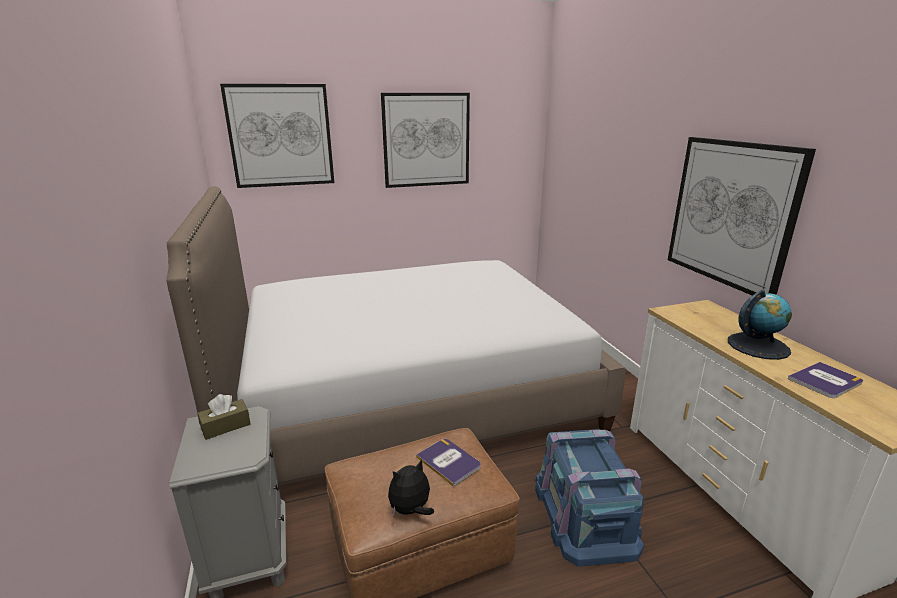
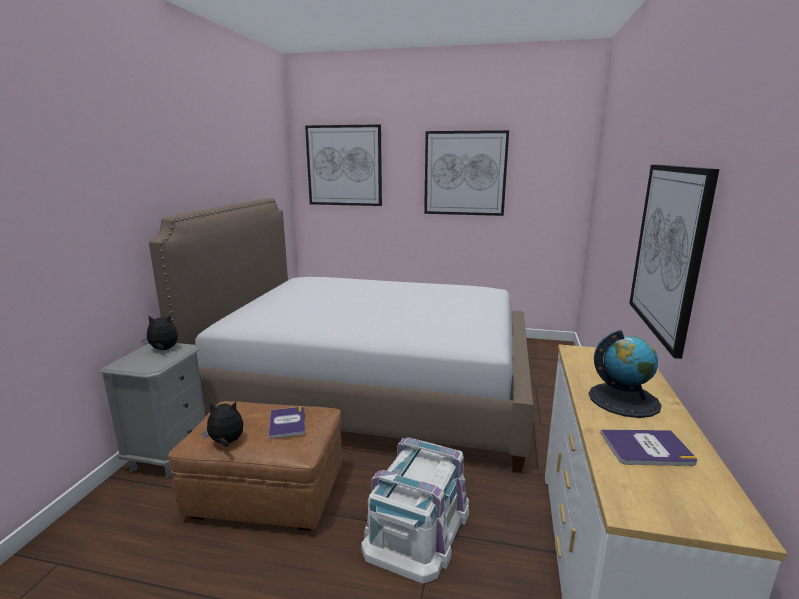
camera: 30 degrees right, 5 degrees down
brown tissue box [198,394,251,440] -> plush toy [142,315,178,350]
blue storage box [535,429,644,566] -> white storage box [361,437,469,584]

